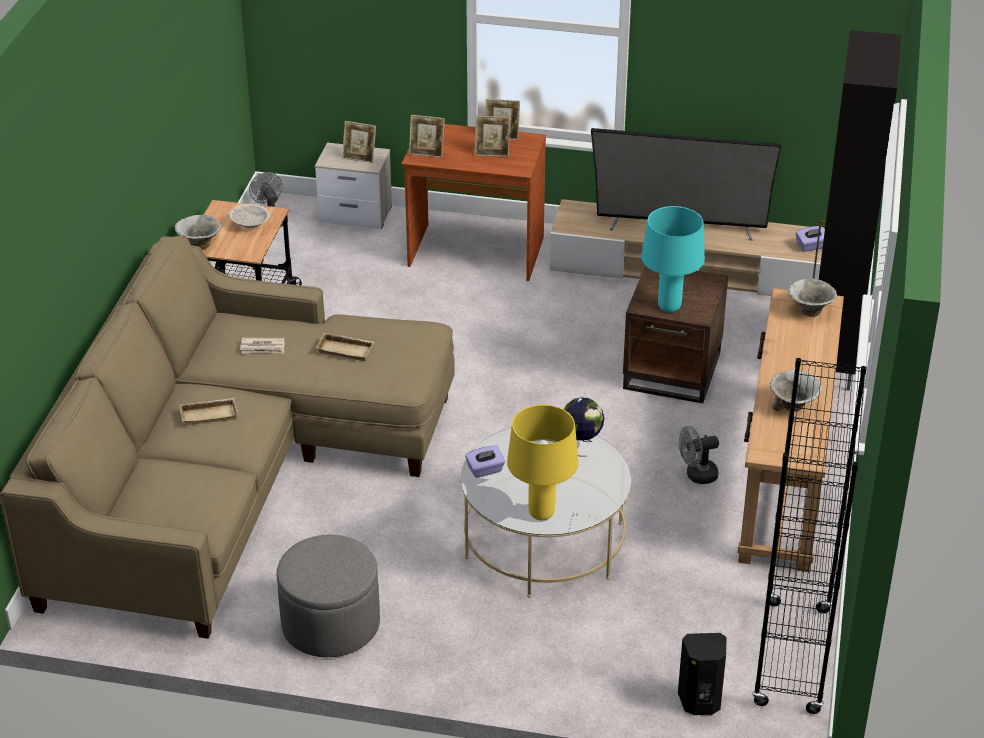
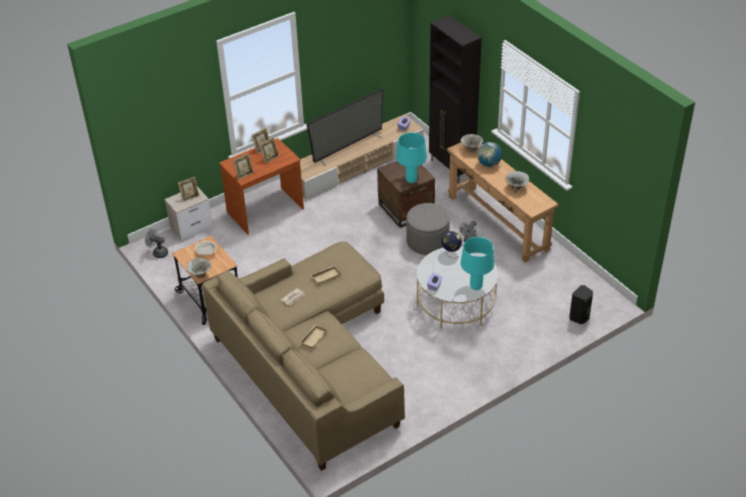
camera: 45 degrees left, 5 degrees up
grey ottoman [277,535,380,657] -> grey ottoman moved to [406,203,450,255]
yellow table lamp [507,405,578,520] -> turquoise table lamp [461,237,494,290]
black bookcase [752,358,867,714] -> none
none -> globe [477,142,502,167]

